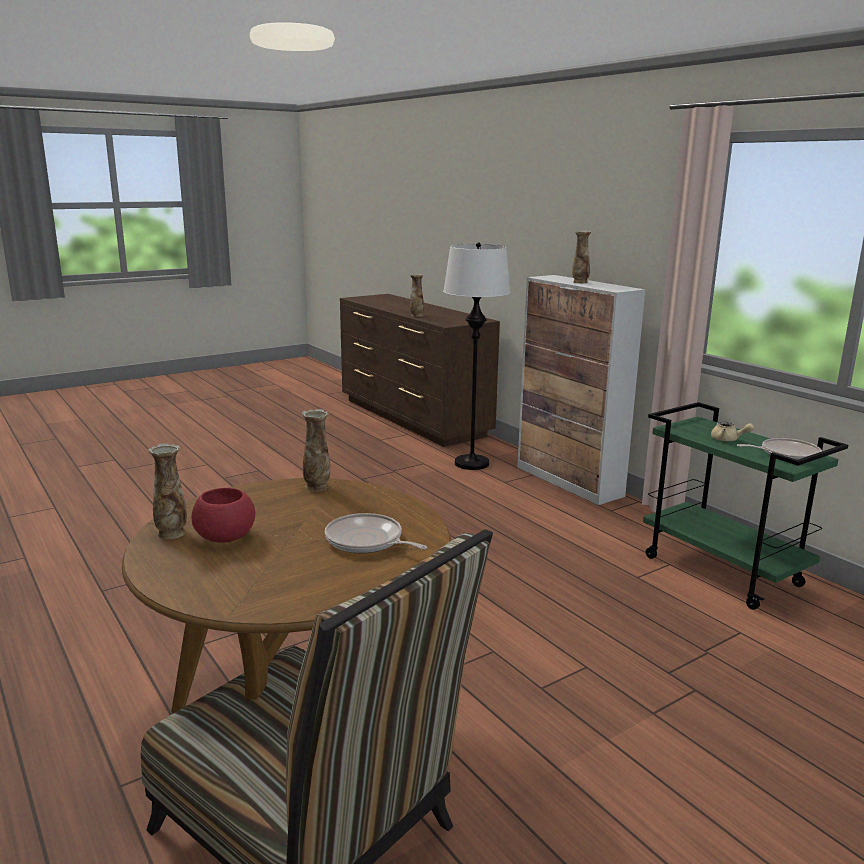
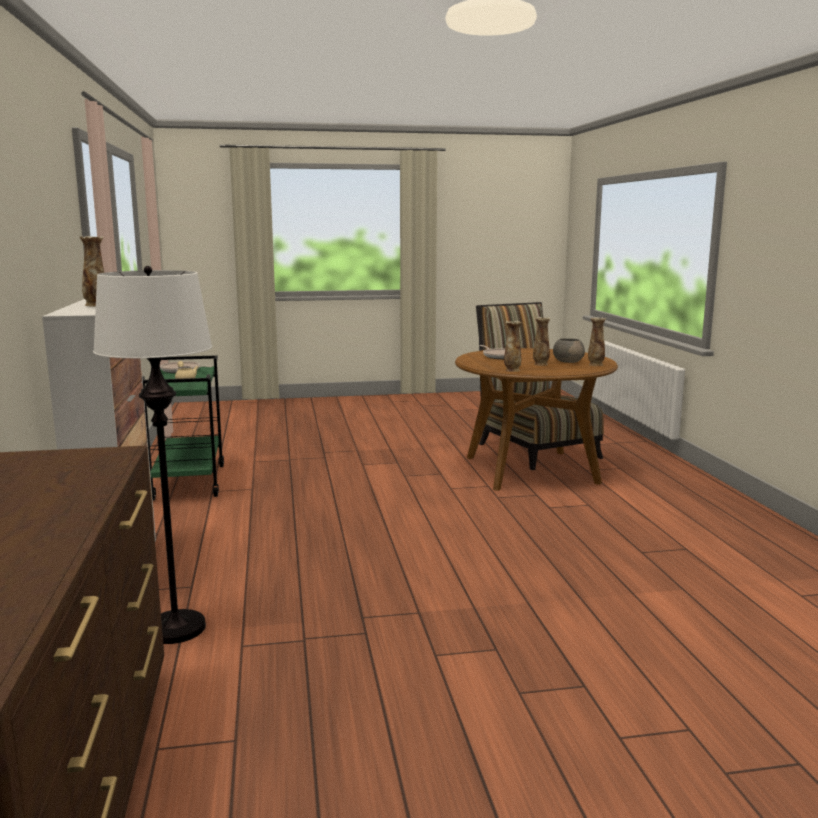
camera: 155 degrees left, 5 degrees down
red bowl [191,488,255,543] -> grey bowl [553,338,585,363]
vase [410,274,424,317] -> vase moved to [533,317,550,366]

